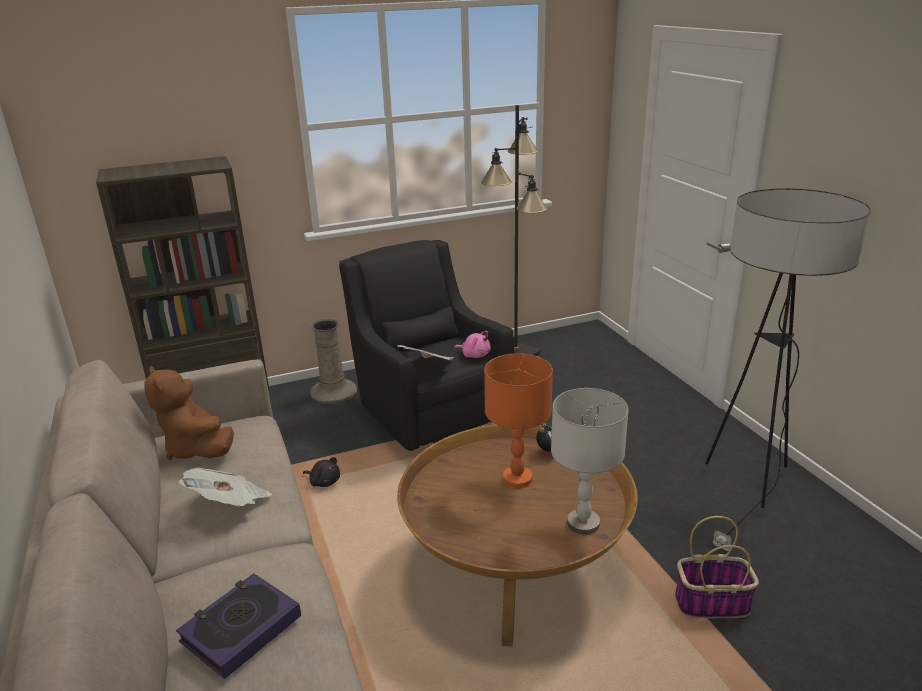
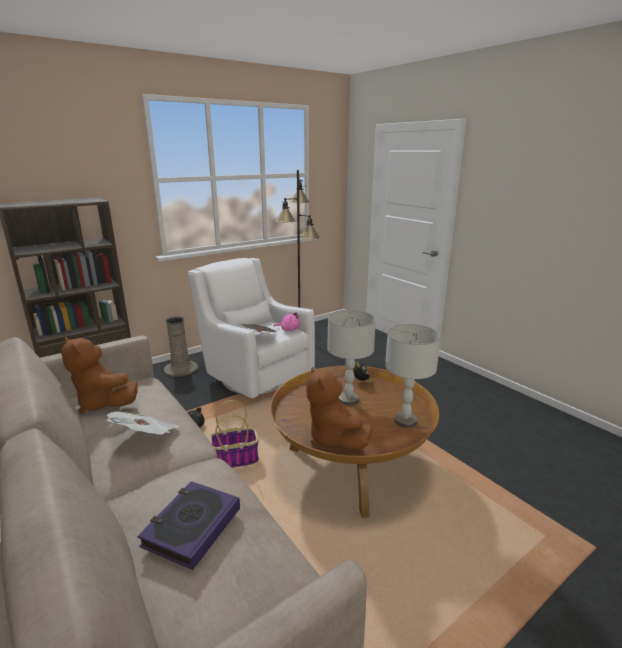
camera: 15 degrees left, 5 degrees down
black armchair [339,240,514,451] -> white armchair [188,258,315,399]
orange table lamp [484,353,553,488] -> grey table lamp [327,310,376,405]
basket [675,516,759,618] -> basket moved to [209,400,259,468]
floor lamp [705,188,871,551] -> none
none -> brown plush toy [306,366,372,450]

